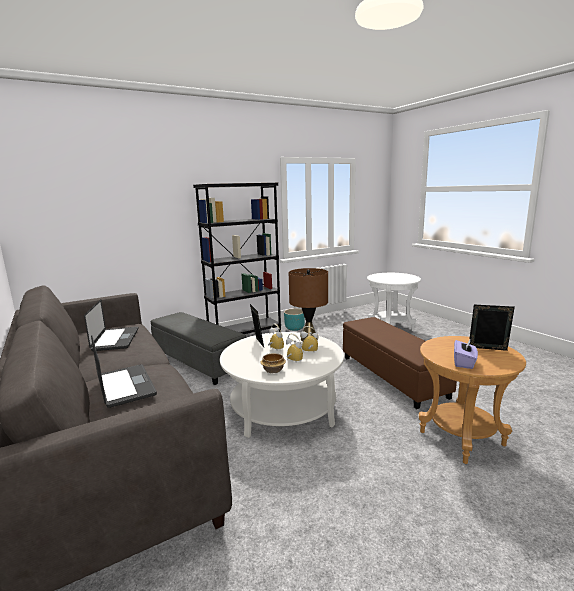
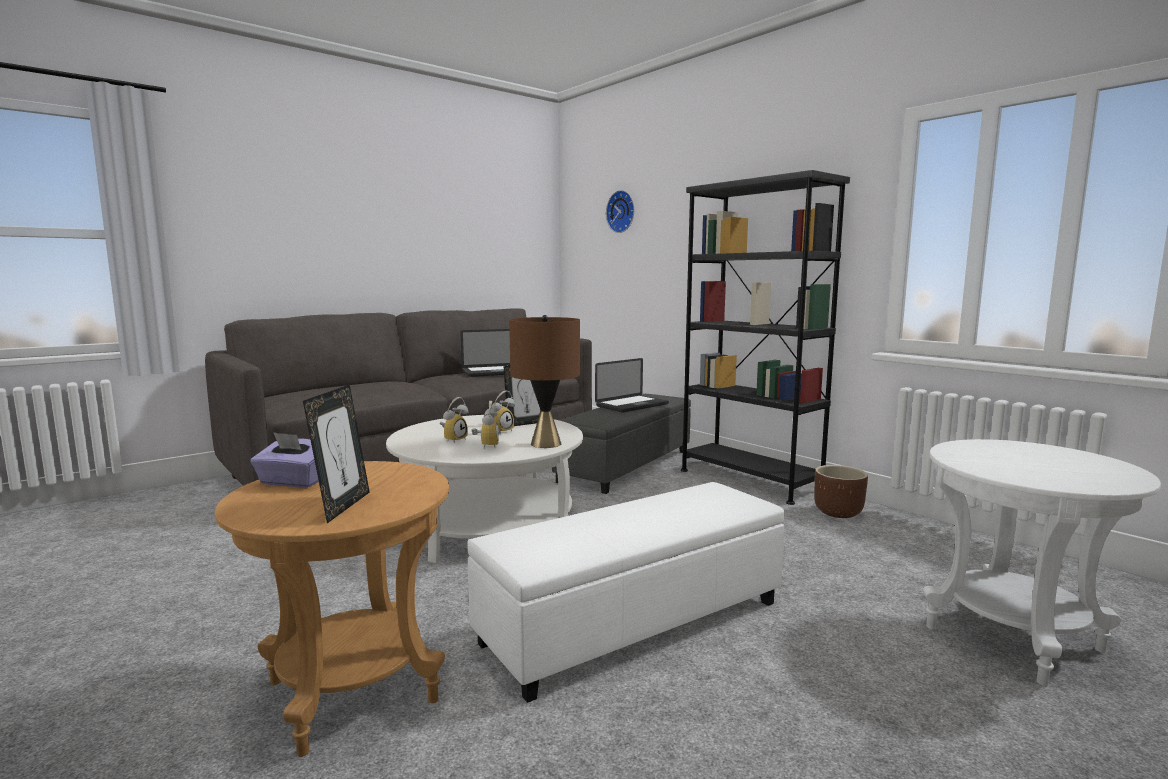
camera: 80 degrees right, 5 degrees down
laptop [91,335,157,408] -> laptop moved to [595,358,669,413]
bowl [260,353,286,373] -> none
turquoise planter [284,309,305,331] -> brown planter [814,465,868,518]
brown ottoman [343,317,457,409] -> white ottoman [467,482,784,703]
none -> wall clock [606,190,634,233]

